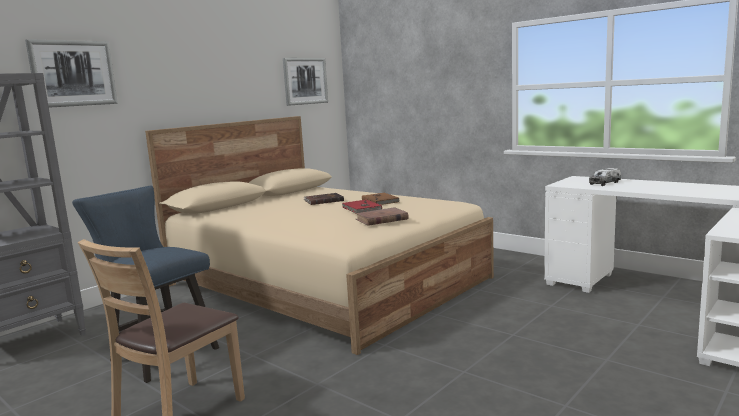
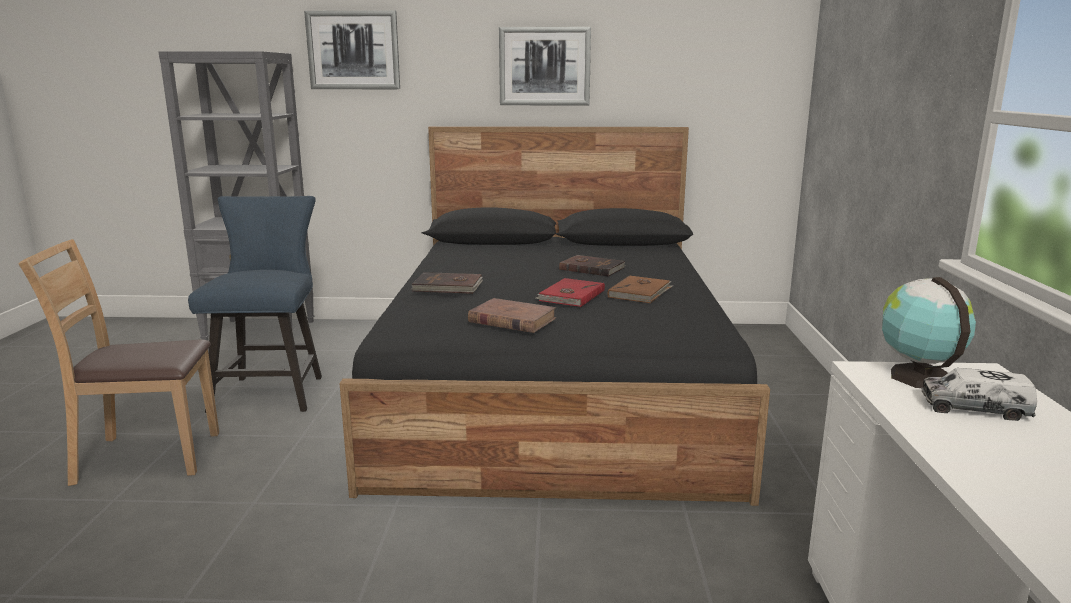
camera: 50 degrees right, 5 degrees up
beige bed [145,116,494,355] -> black bed [339,126,770,506]
picture [283,58,328,106] -> picture moved to [499,27,591,105]
none -> brown book [411,272,483,294]
none -> globe [882,277,976,388]

